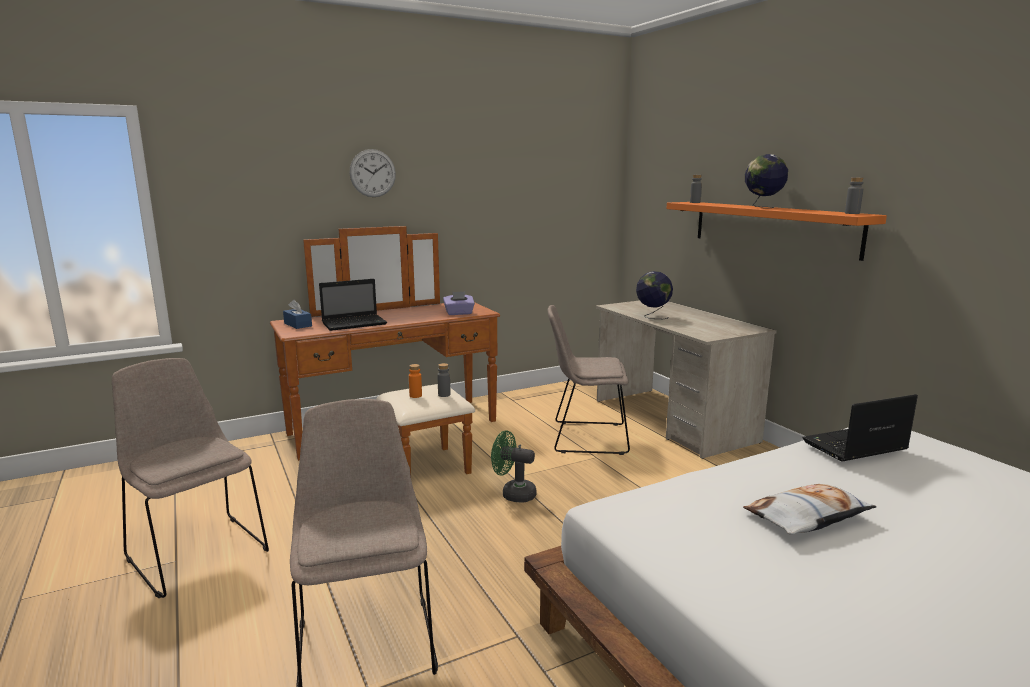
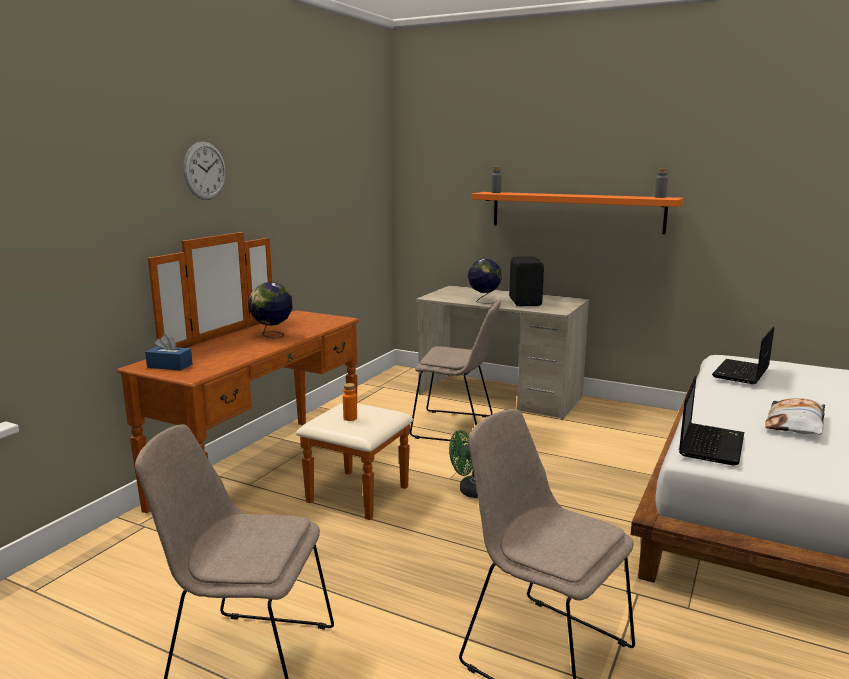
camera: 35 degrees left, 0 degrees up
laptop [319,279,387,331] -> laptop moved to [679,375,744,466]
grey bottle [437,363,451,397] -> none
purple tissue box [443,292,475,315] -> none
beige chair [548,305,630,455] -> beige chair turned 135 degrees counterclockwise [410,299,501,443]
globe [745,154,788,208] -> globe moved to [249,282,293,339]
none -> black speaker [509,257,544,306]

